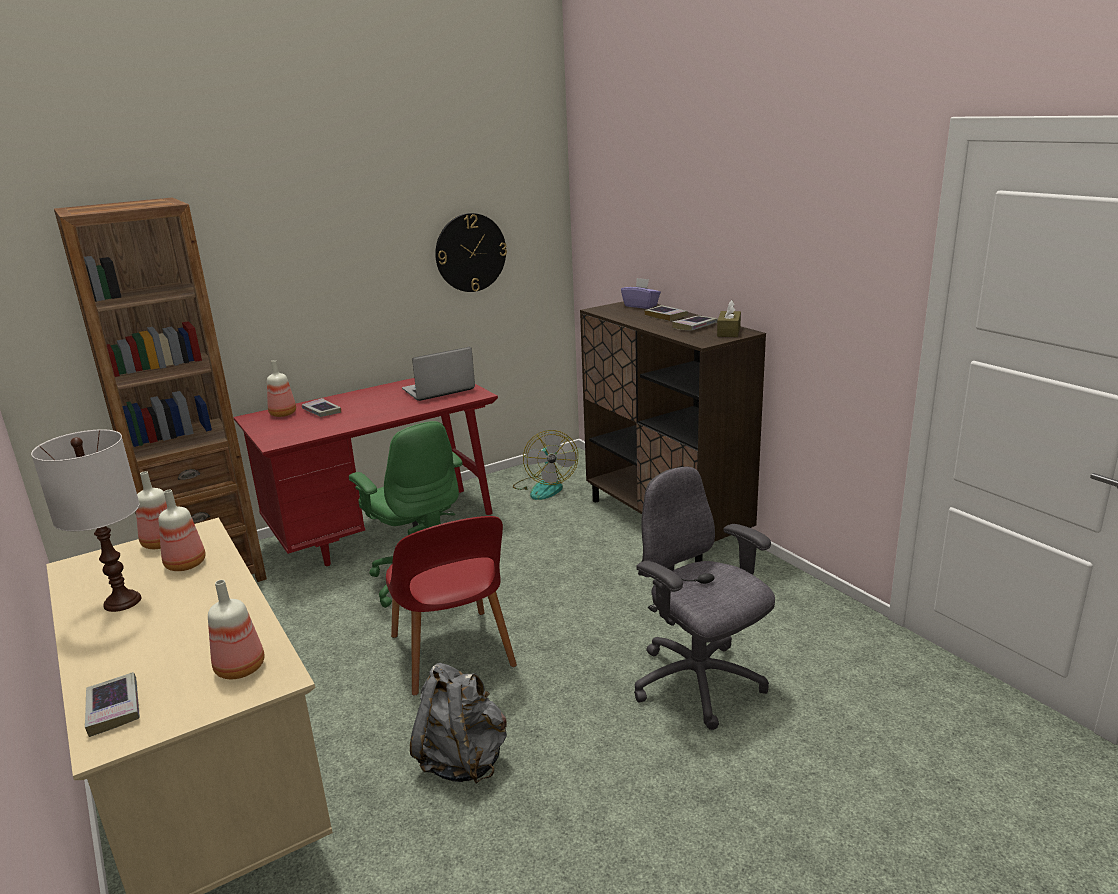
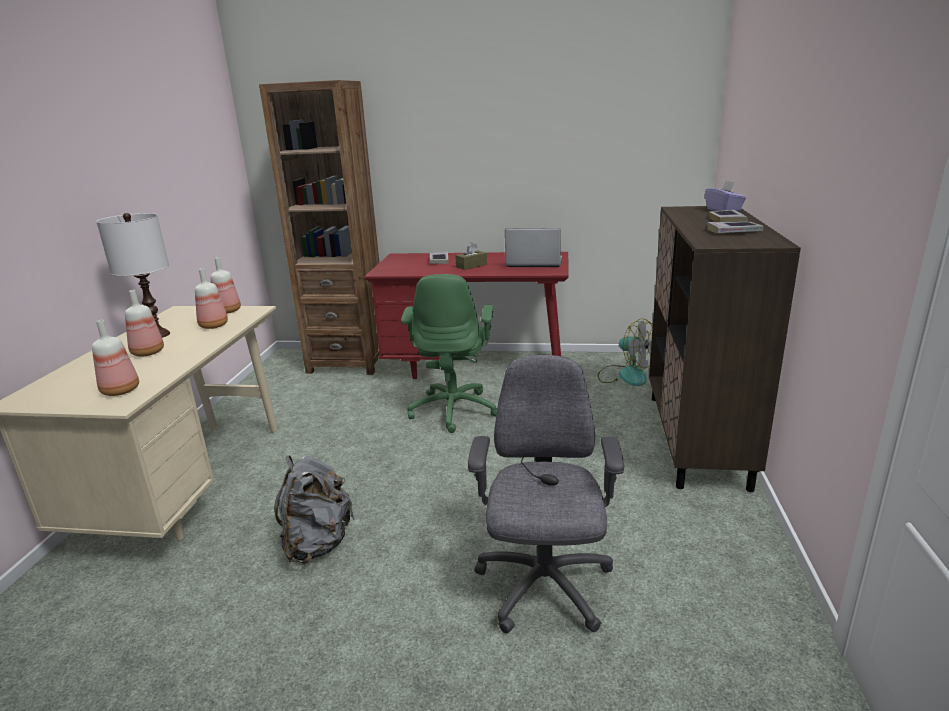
camera: 40 degrees right, 0 degrees up
book [85,672,140,737] -> none
bottle [267,360,296,417] -> bottle moved to [125,290,164,357]
red chair [386,516,517,695] -> none
wall clock [435,213,507,292] -> none
fan [513,430,578,500] -> fan turned 75 degrees counterclockwise [598,318,653,386]
brown tissue box [717,300,741,337] -> brown tissue box moved to [455,242,487,270]

